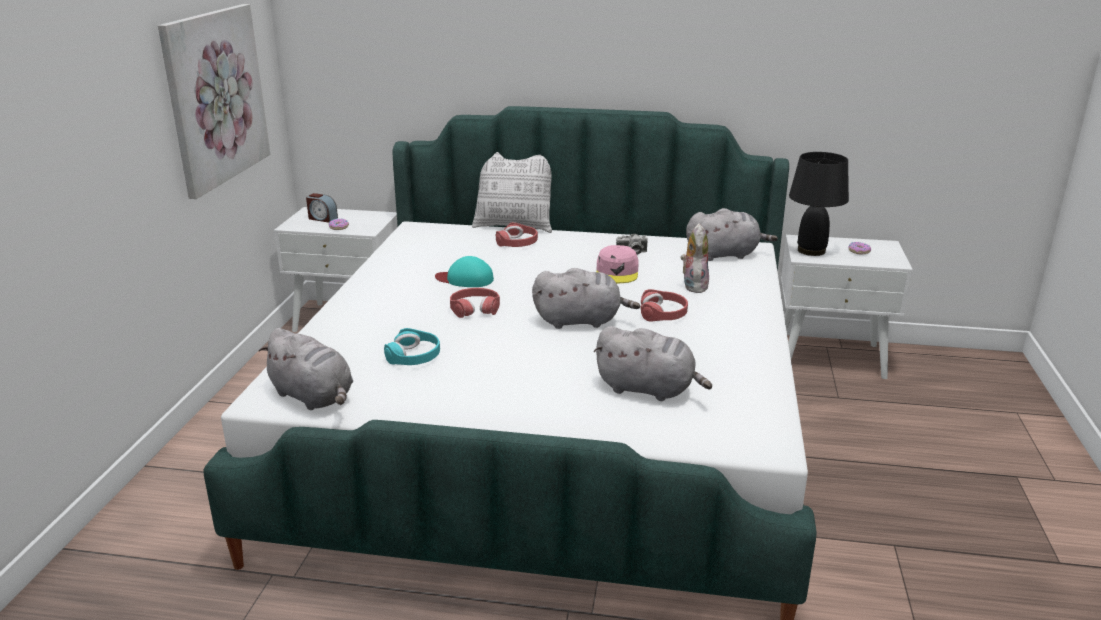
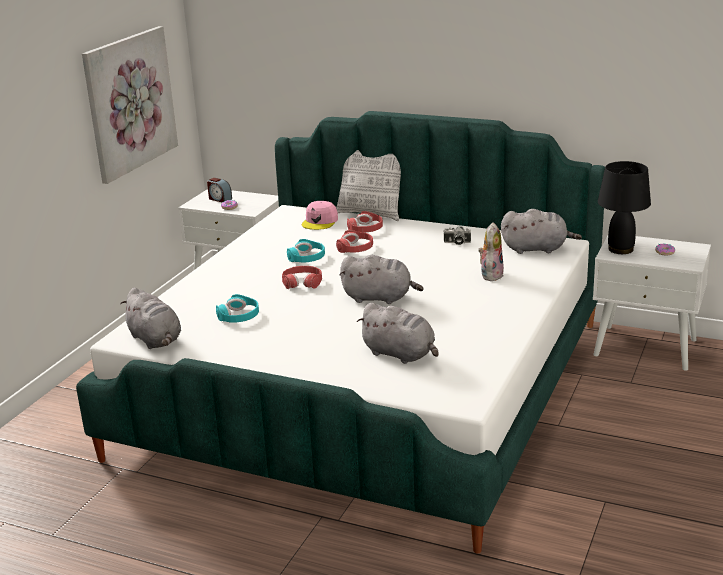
camera: 15 degrees right, 0 degrees up
turquoise cap [435,256,494,287] -> turquoise headphones [287,239,325,263]
pink cap [596,245,639,283] -> pink cap moved to [302,201,338,230]
red headphones [641,289,688,321] -> red headphones moved to [336,230,373,253]

